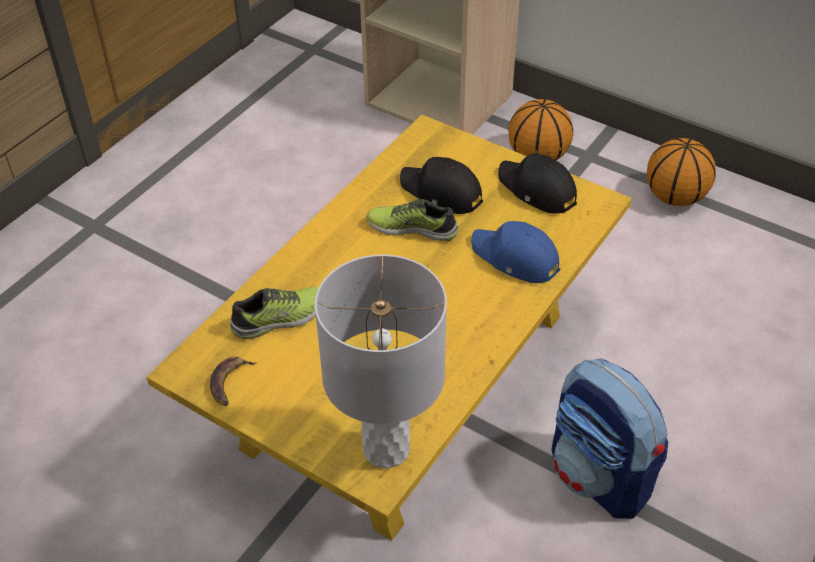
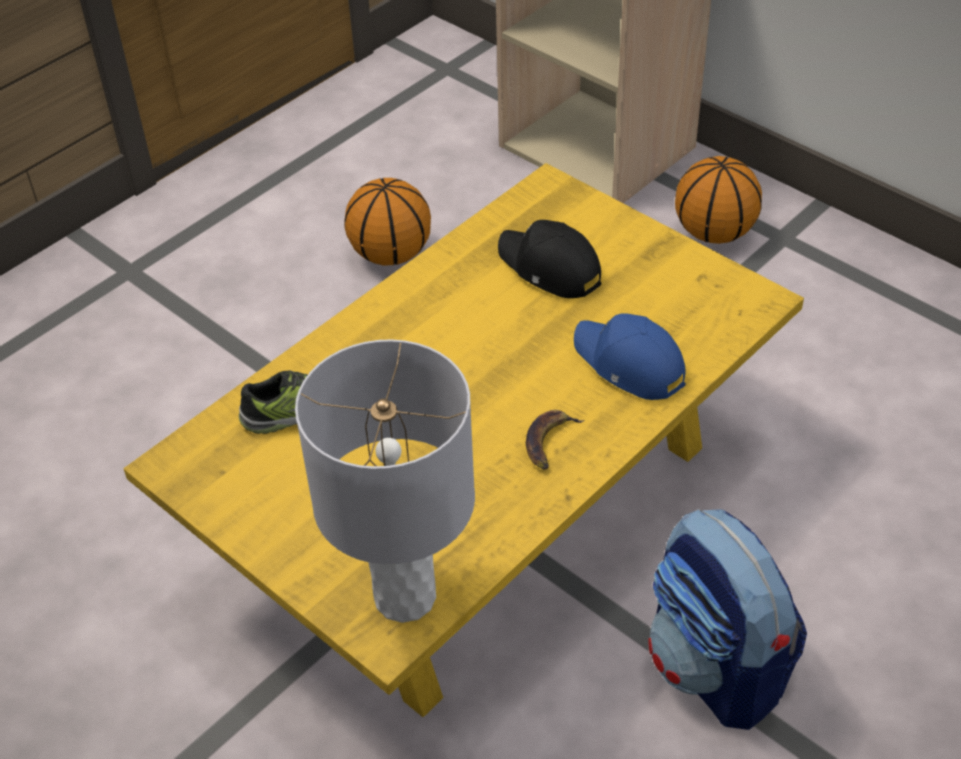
camera: 10 degrees right, 0 degrees up
banana [210,356,257,406] -> banana moved to [526,410,584,470]
shoe [366,199,459,241] -> none
black cap [498,154,577,214] -> none
basketball [647,138,716,206] -> basketball moved to [345,178,431,265]

